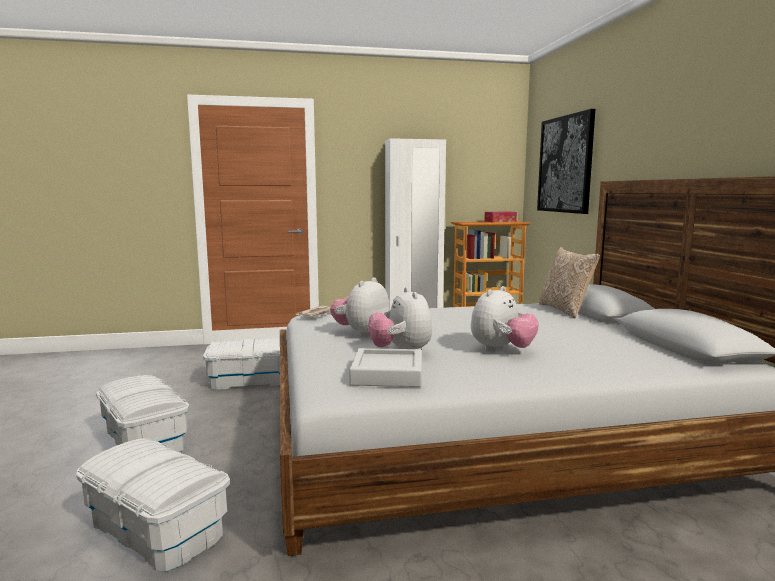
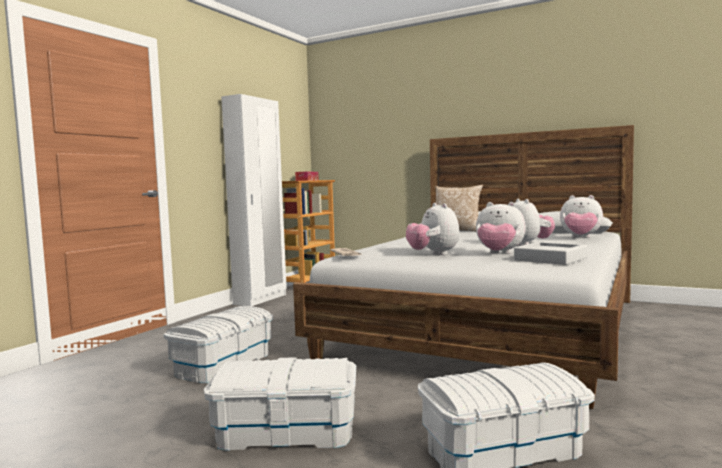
camera: 50 degrees left, 5 degrees down
picture [537,109,595,214] -> none
none -> plush toy [560,195,603,238]

